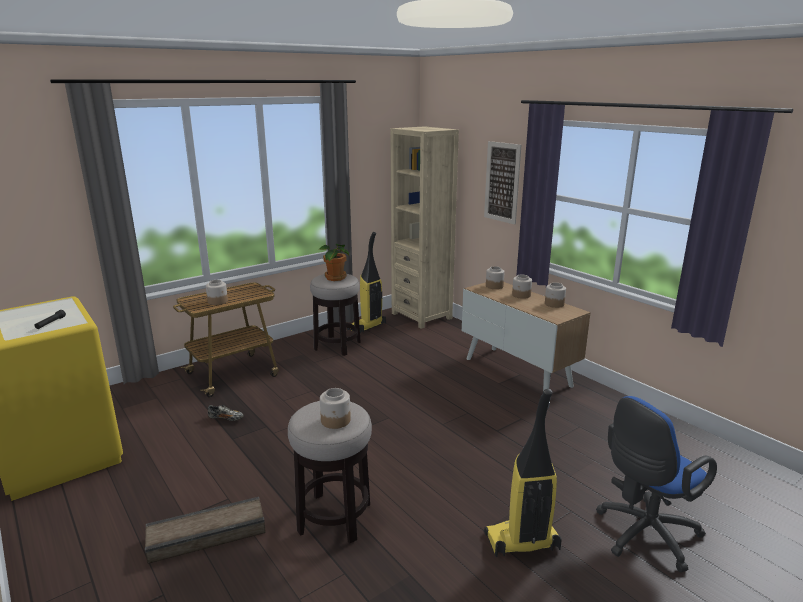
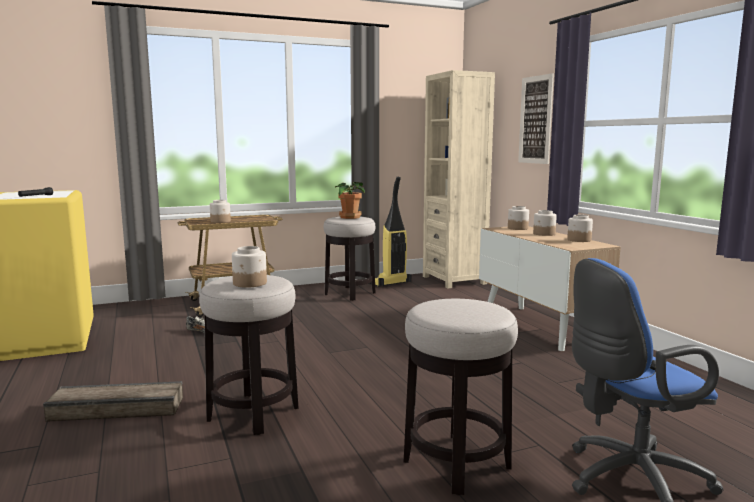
camera: 15 degrees right, 10 degrees down
vacuum cleaner [484,389,562,557] -> stool [404,299,518,495]

